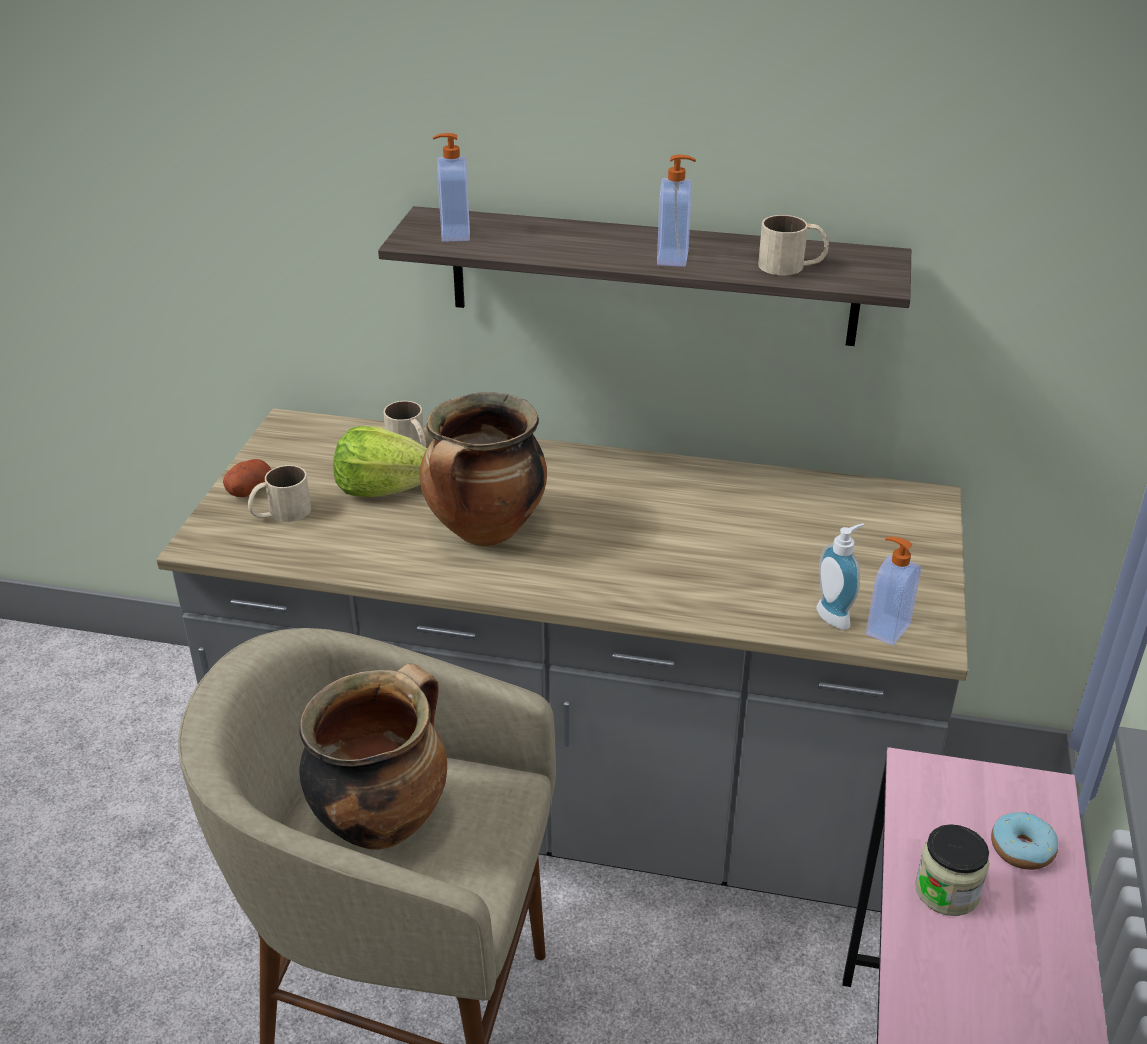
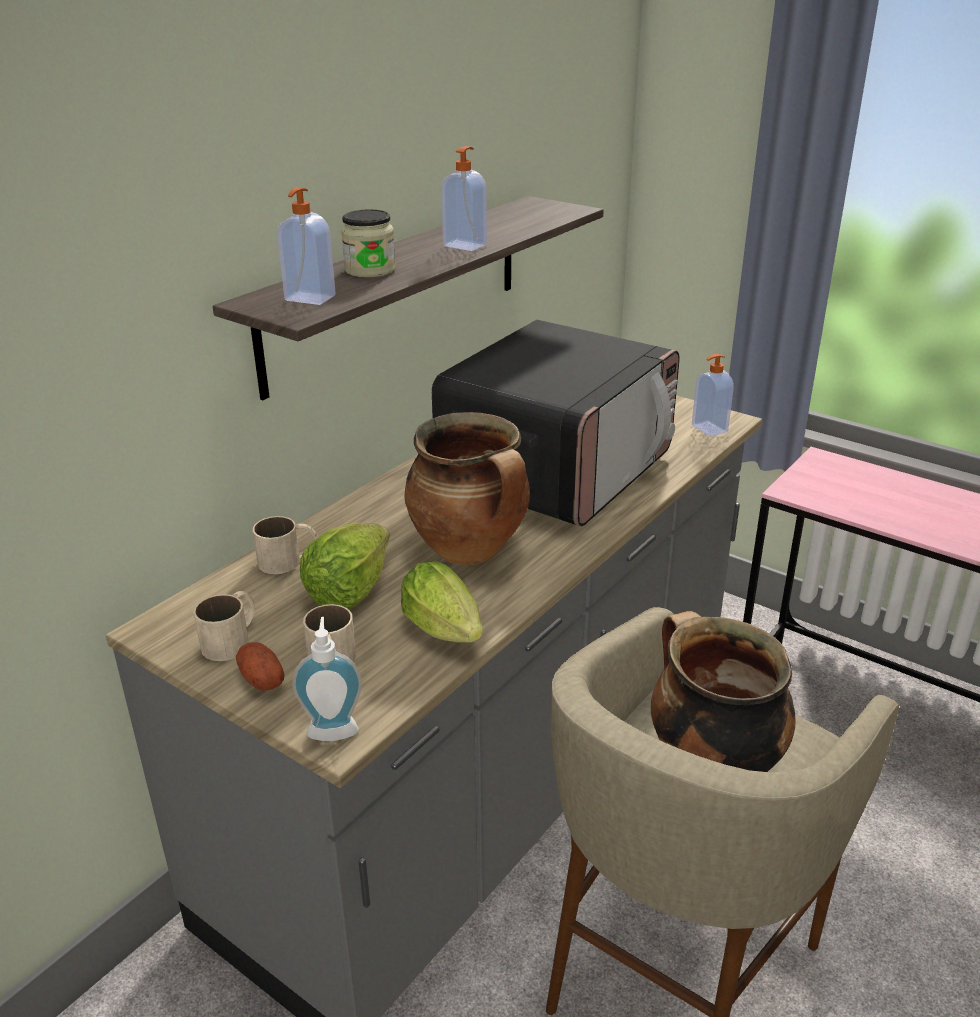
camera: 65 degrees left, 5 degrees down
beige mug [758,215,829,275] -> beige mug moved to [194,591,255,661]
soap dispenser [816,523,865,630] -> soap dispenser moved to [292,617,362,741]
jar [915,824,989,916] -> jar moved to [341,209,395,277]
donut [991,812,1059,870] -> none
none -> lettuce [401,561,483,643]
none -> microwave [432,320,680,527]

